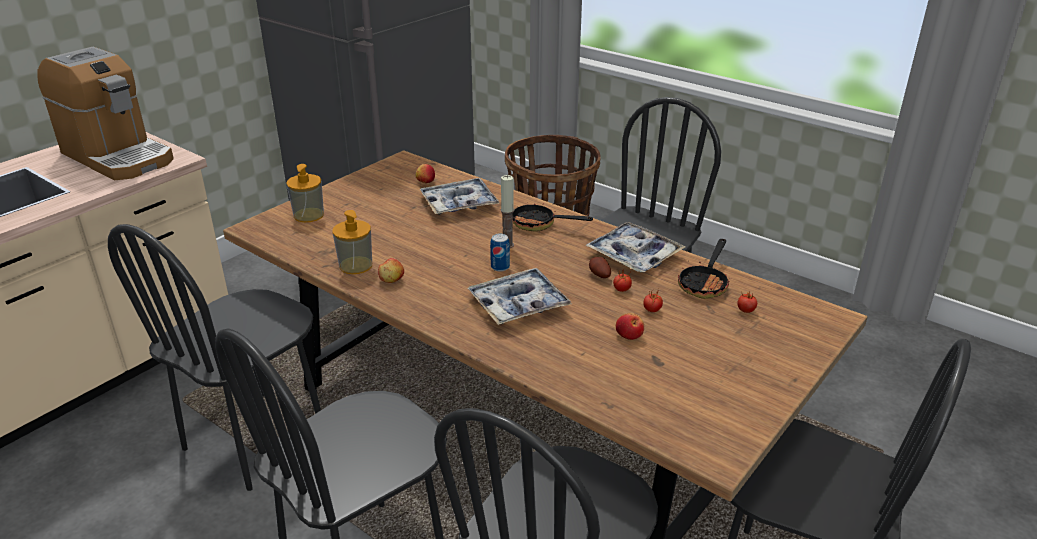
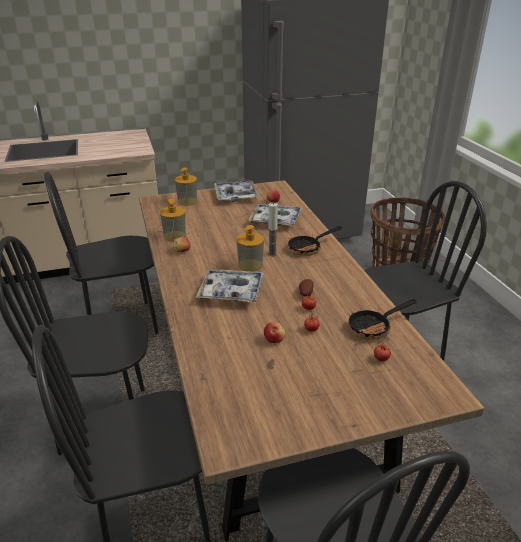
camera: 35 degrees right, 0 degrees up
coffee machine [37,47,174,180] -> none
can [490,234,510,271] -> soap dispenser [236,225,264,272]
frying pan [512,202,593,232] -> frying pan turned 90 degrees counterclockwise [288,226,342,256]
tray [585,222,685,272] -> tray moved to [214,180,259,202]

